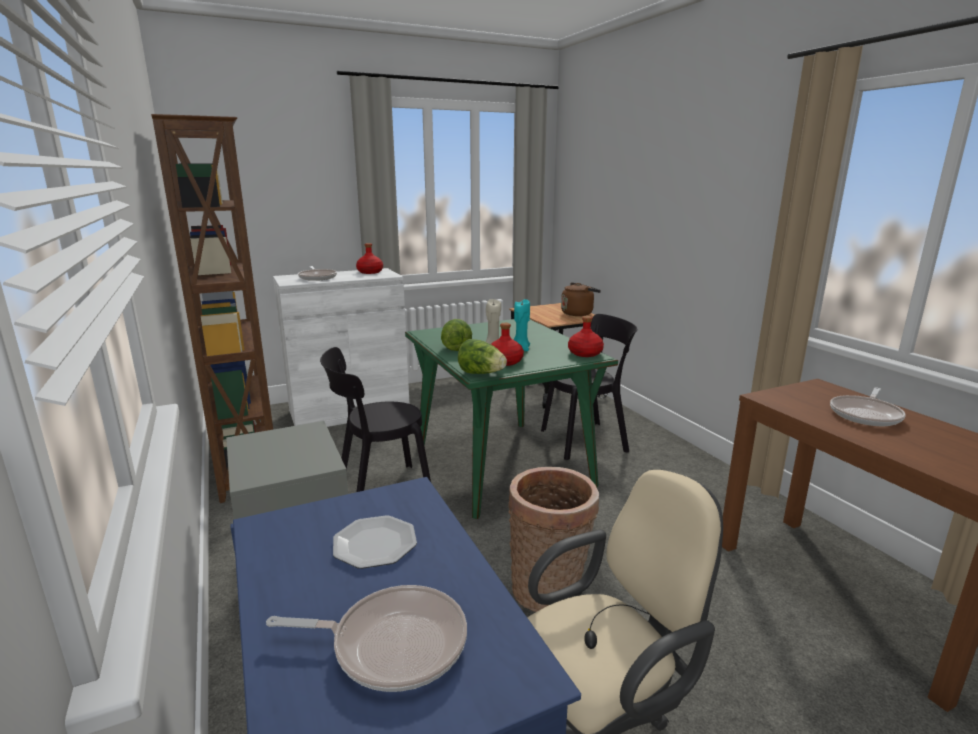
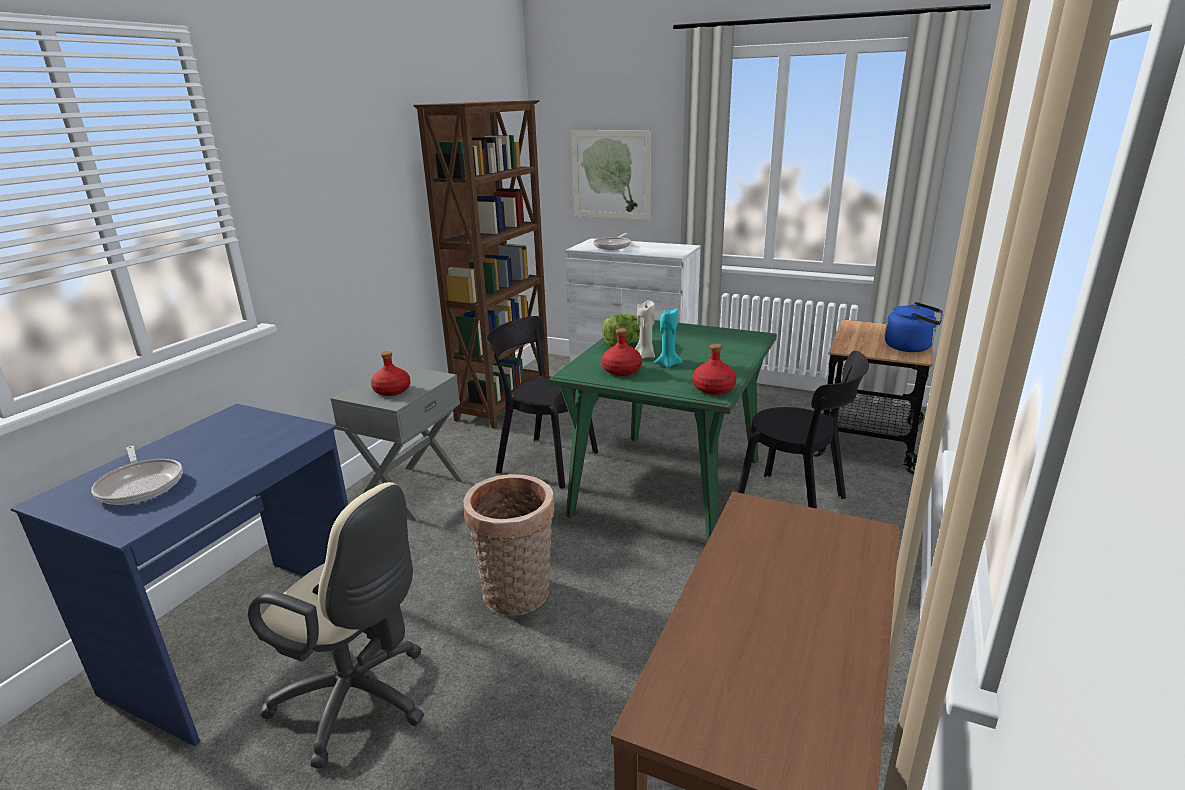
camera: 50 degrees right, 5 degrees up
plate [333,515,417,569] -> none
red bottle [356,243,383,274] -> red bottle moved to [371,351,411,396]
lettuce [458,339,507,374] -> none
brown kettle [561,283,601,316] -> blue kettle [885,302,943,352]
frying pan [830,387,906,426] -> none
none -> picture [571,130,651,220]

